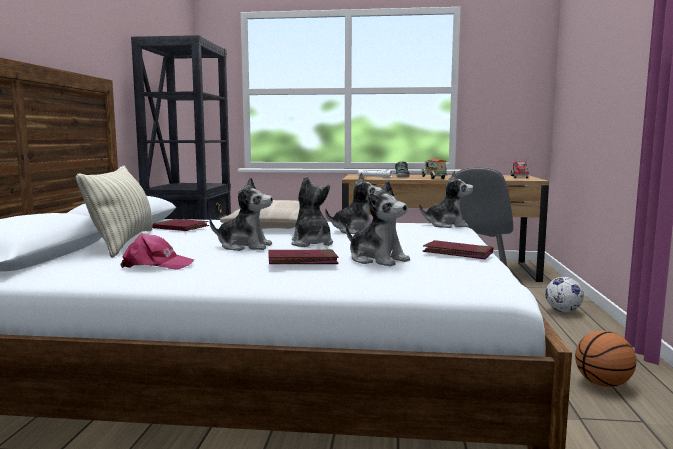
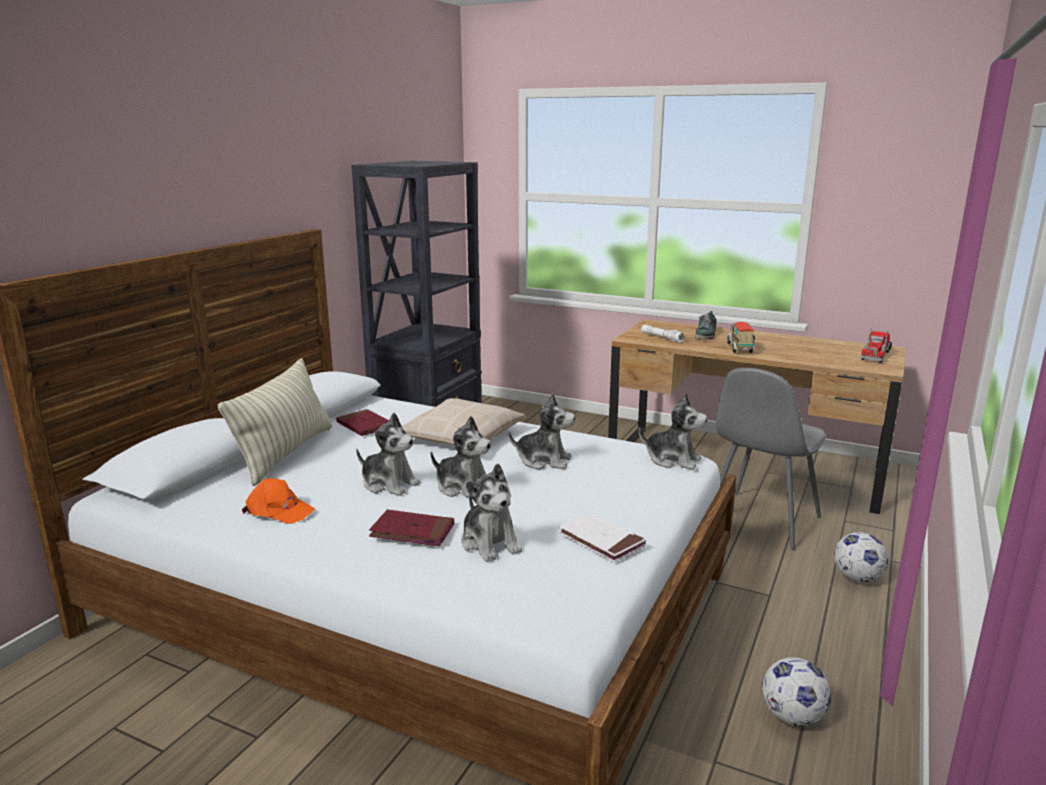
camera: 20 degrees right, 10 degrees up
pink cap [120,234,194,270] -> orange cap [242,478,315,524]
plush toy [291,176,333,247] -> plush toy turned 120 degrees clockwise [431,416,491,498]
red book [423,240,493,259] -> white book [558,512,646,562]
basketball [575,331,636,387] -> football [762,657,831,727]

